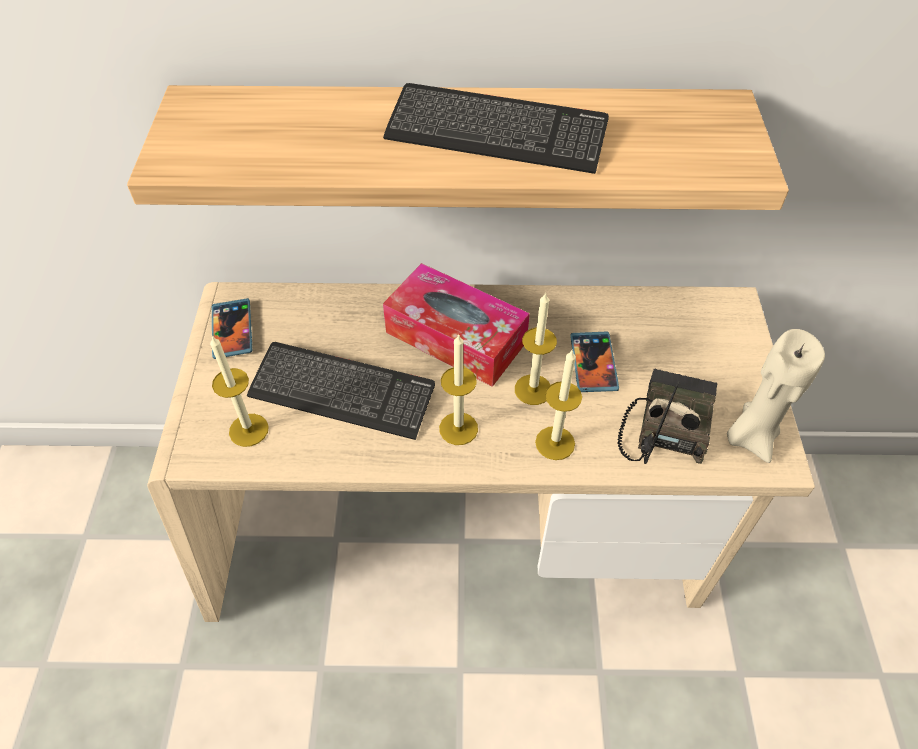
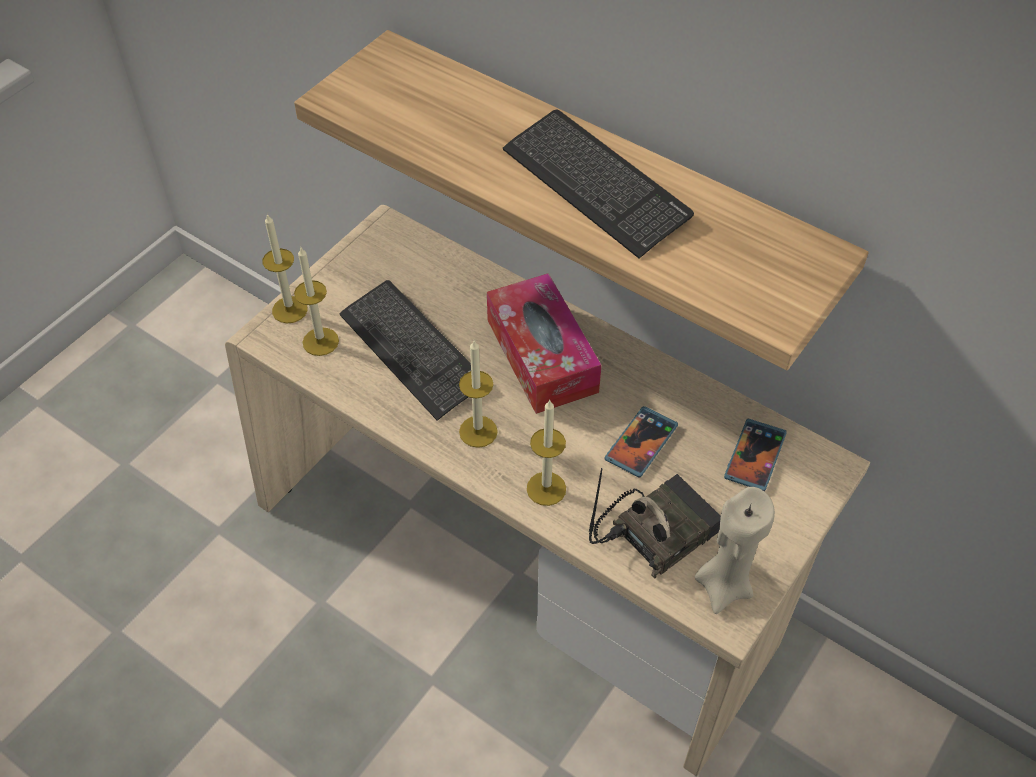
camera: 35 degrees right, 0 degrees up
phone [212,298,252,359] -> phone moved to [724,419,787,491]
candle [515,292,557,405] -> candle moved to [262,213,308,323]

